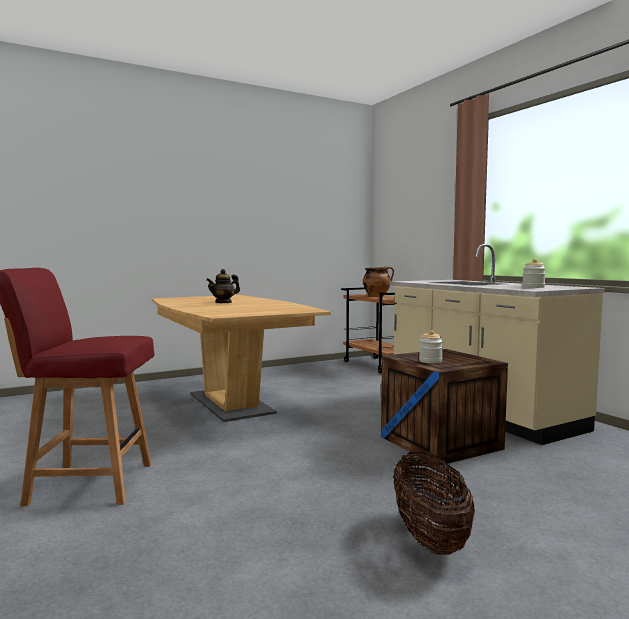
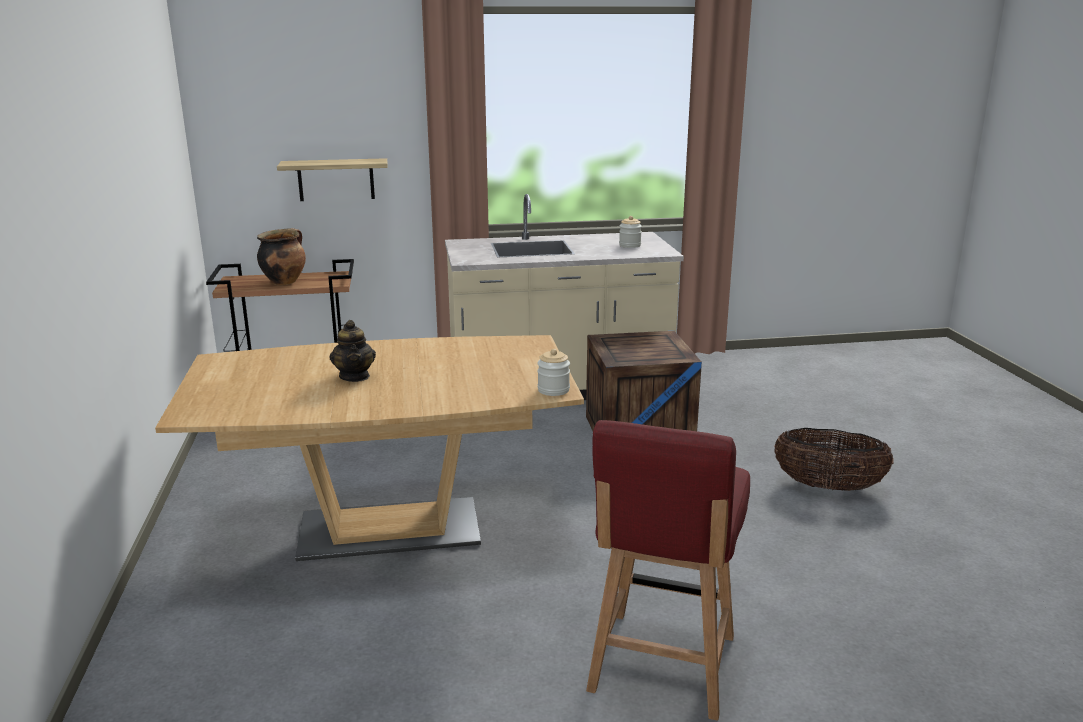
camera: 70 degrees left, 15 degrees up
jar [419,330,443,363] -> jar moved to [537,349,570,396]
none -> shelf [277,158,387,201]

